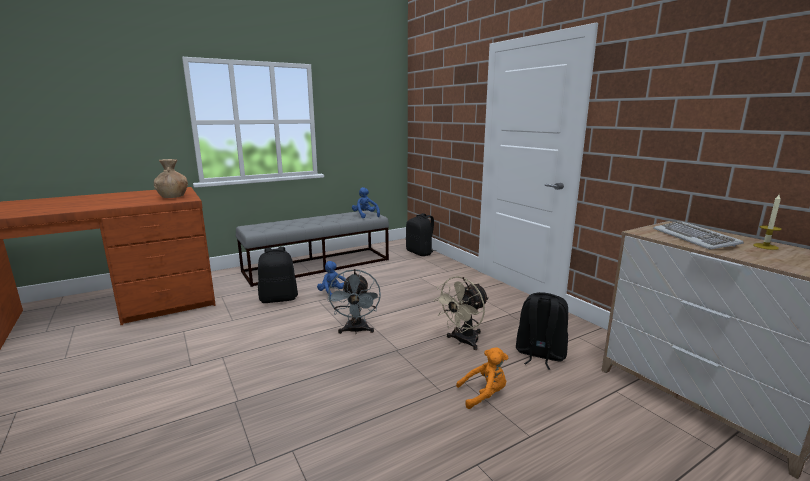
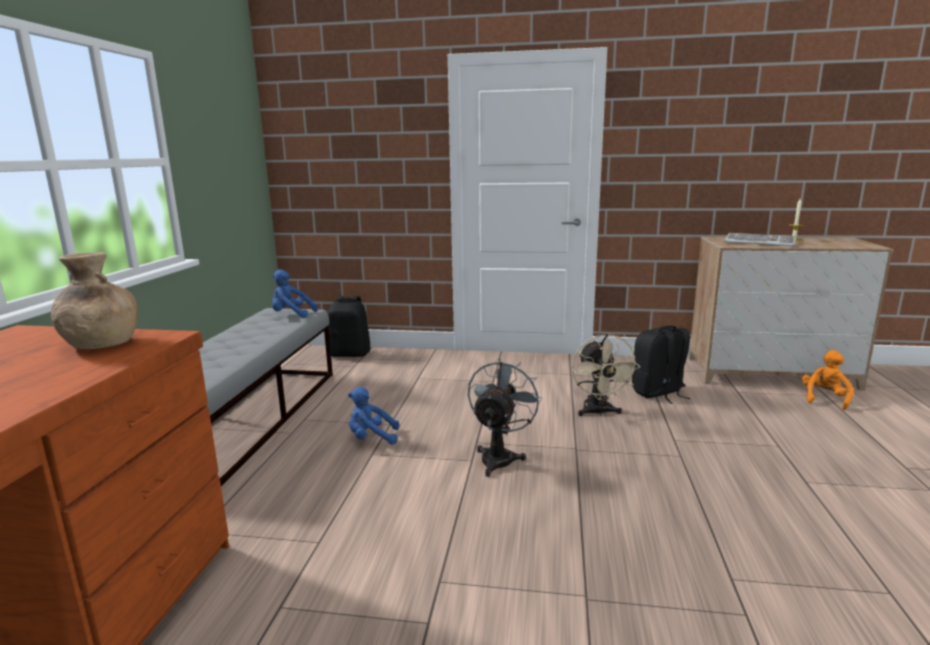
camera: 50 degrees left, 0 degrees up
black backpack [258,247,298,303] -> none
grey fan [327,269,381,334] -> grey fan turned 105 degrees counterclockwise [468,358,542,477]
orange plush toy [456,347,508,409] -> orange plush toy moved to [802,350,854,410]

